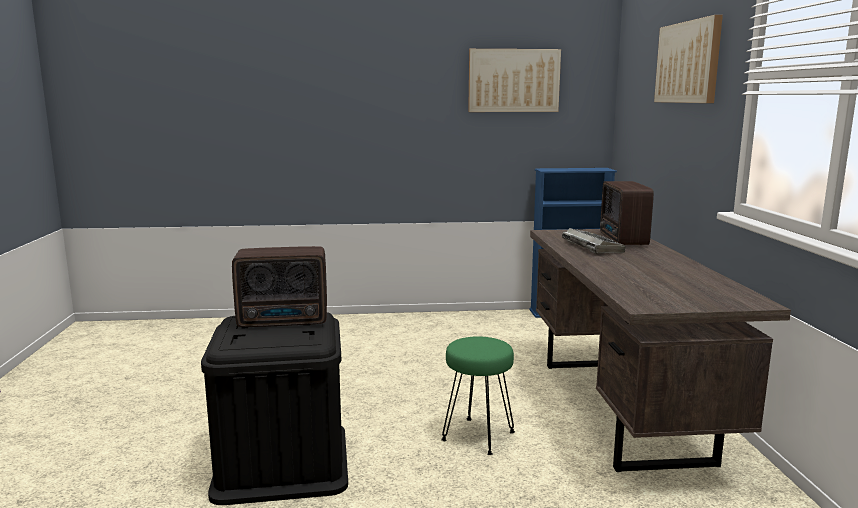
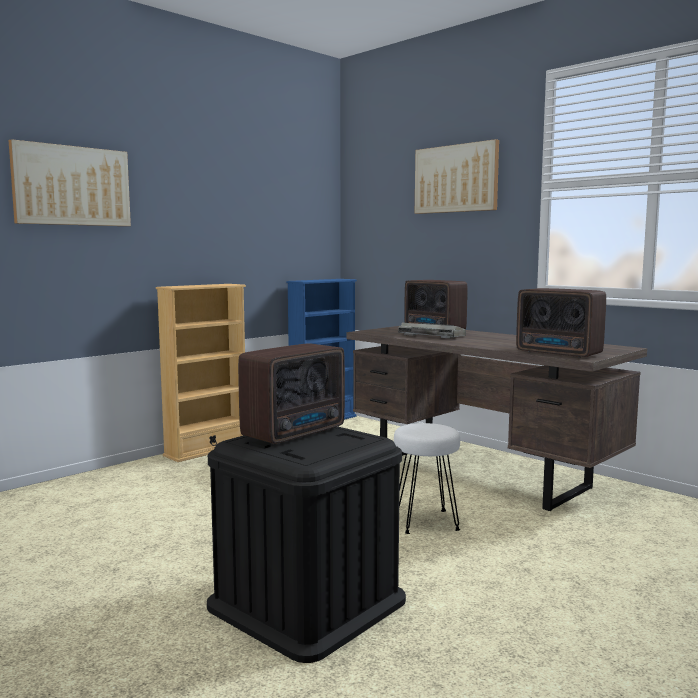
camera: 40 degrees left, 5 degrees down
green stool [441,336,515,455] -> white stool [394,423,460,534]
picture [468,49,561,112] -> picture moved to [9,139,131,226]
none -> beige bookcase [156,284,246,462]
none -> radio [516,288,606,358]

